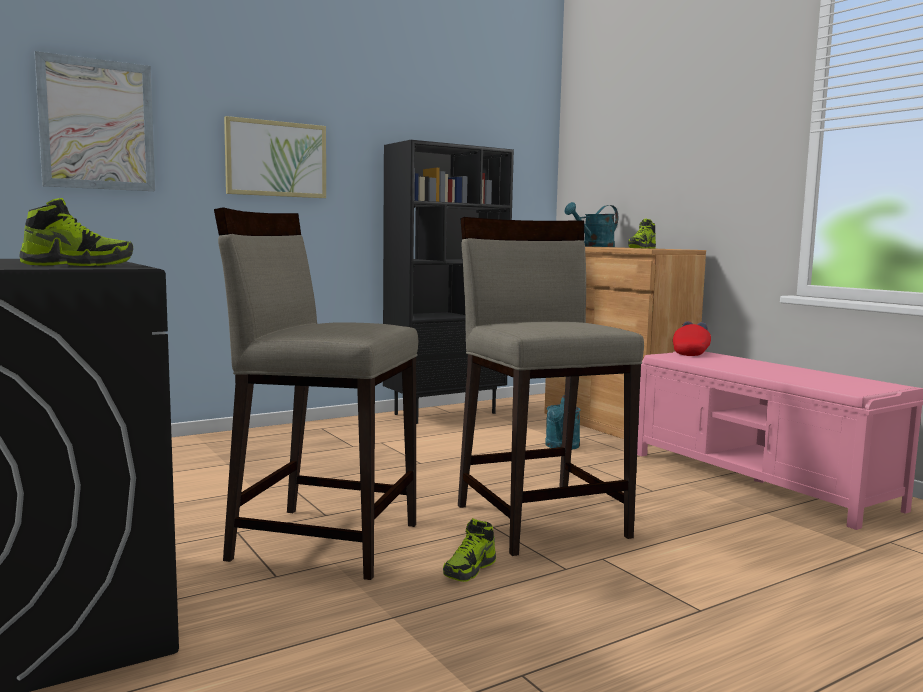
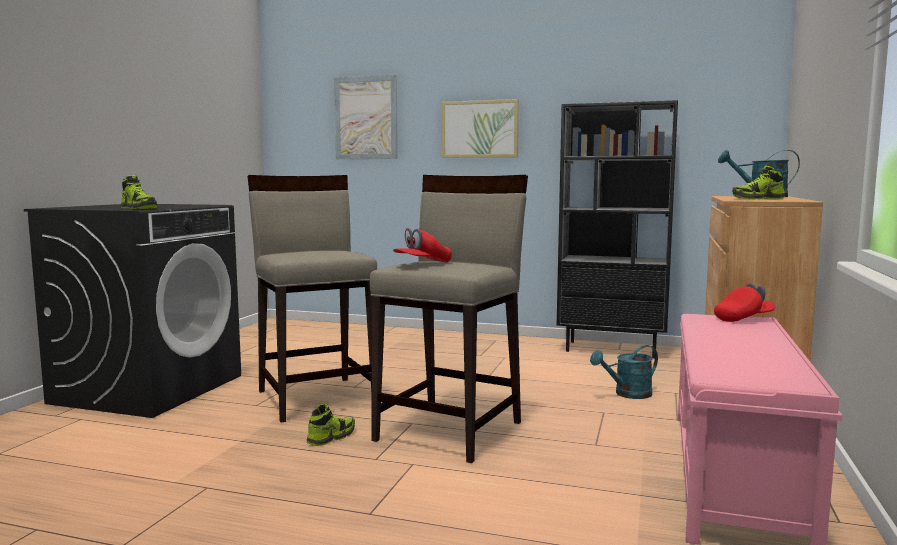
camera: 50 degrees right, 0 degrees up
shoe [443,518,496,582] -> shoe turned 135 degrees clockwise [307,404,355,446]
none -> red cap [393,228,452,262]

